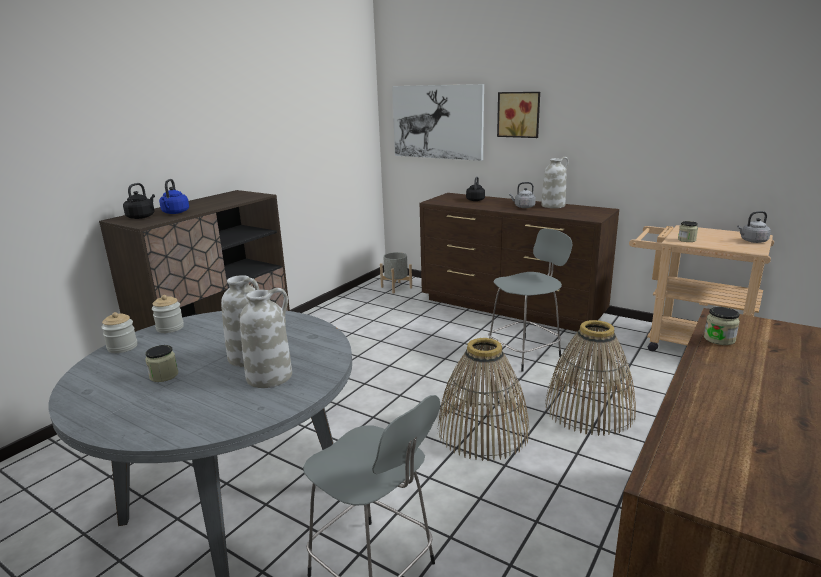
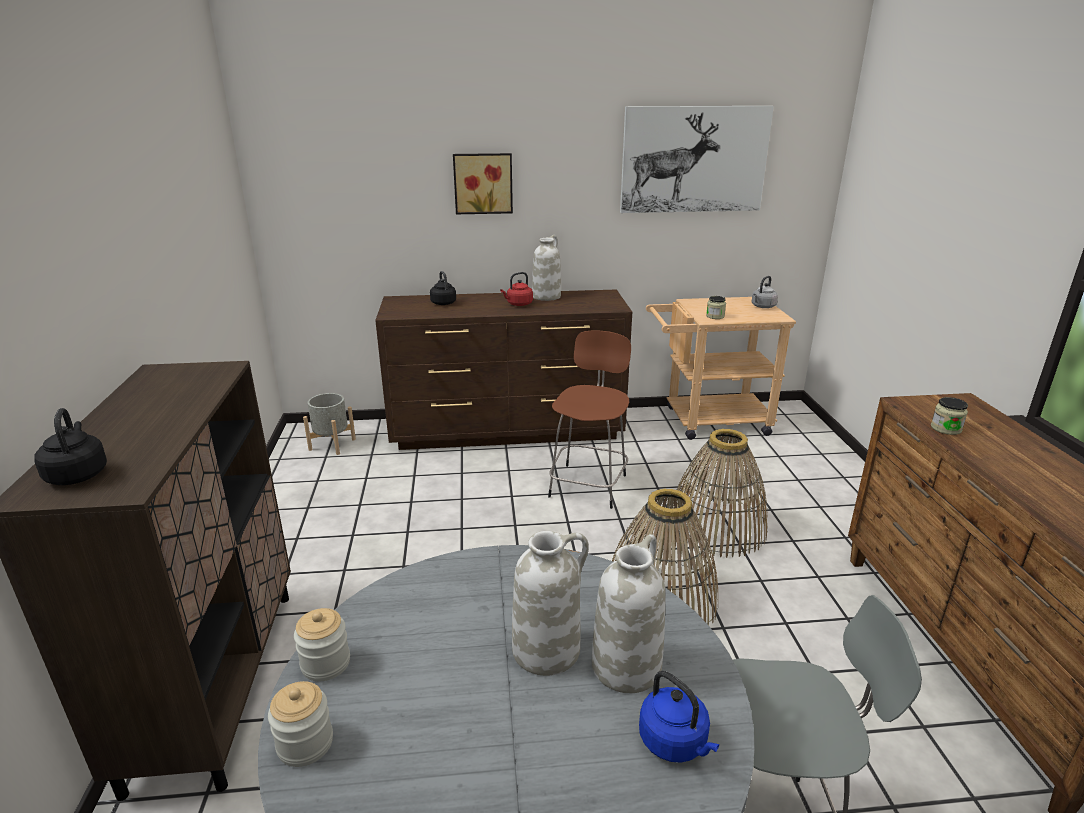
camera: 40 degrees left, 5 degrees up
jar [145,345,178,382] -> none
blue kettle [159,179,189,214] -> blue kettle moved to [639,671,719,763]
picture [392,84,484,161] -> picture moved to [620,106,774,213]
grey stool [488,229,572,372] -> brown stool [548,330,631,509]
grey kettle [509,182,536,208] -> red kettle [500,272,533,306]

